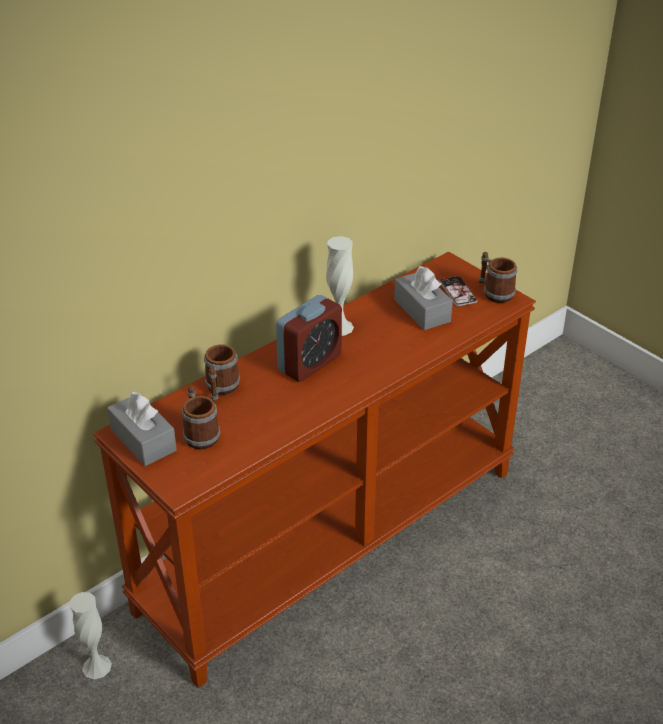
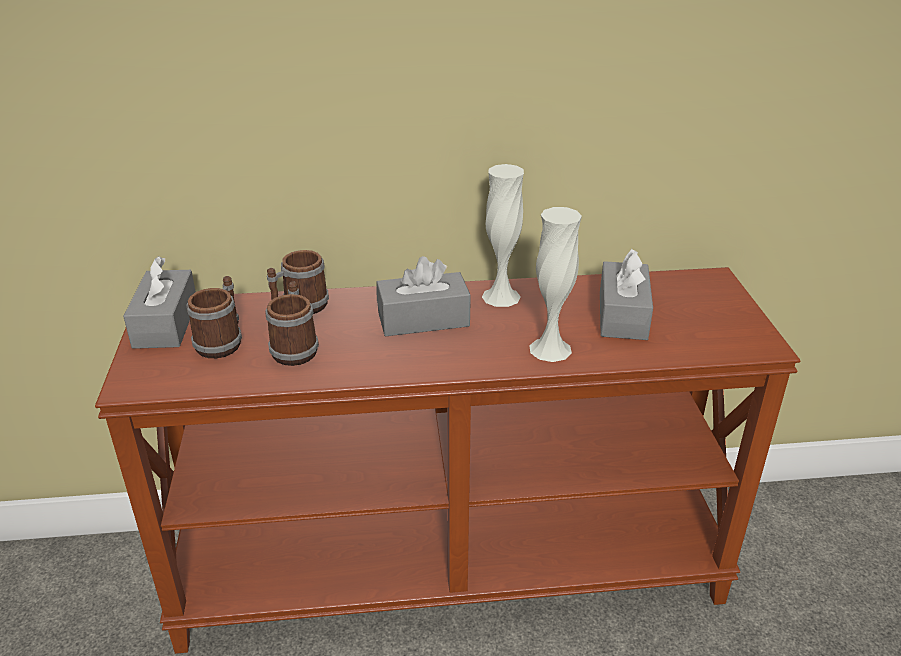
camera: 35 degrees right, 5 degrees down
white vase [69,592,112,679] -> white vase moved to [530,207,582,362]
alarm clock [276,295,342,382] -> grey tissue box [376,256,471,336]
phone [440,276,477,306] -> none
mug [479,252,517,303] -> mug moved to [266,281,319,366]

